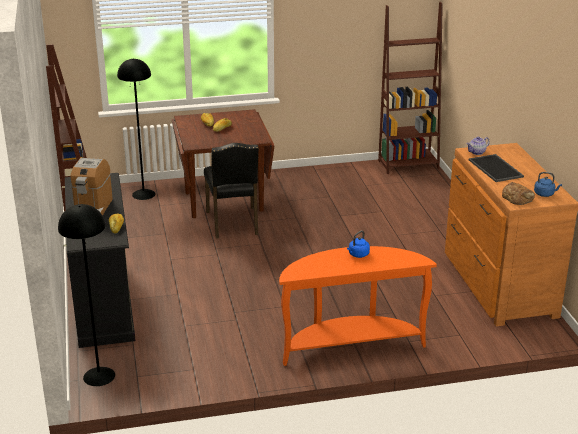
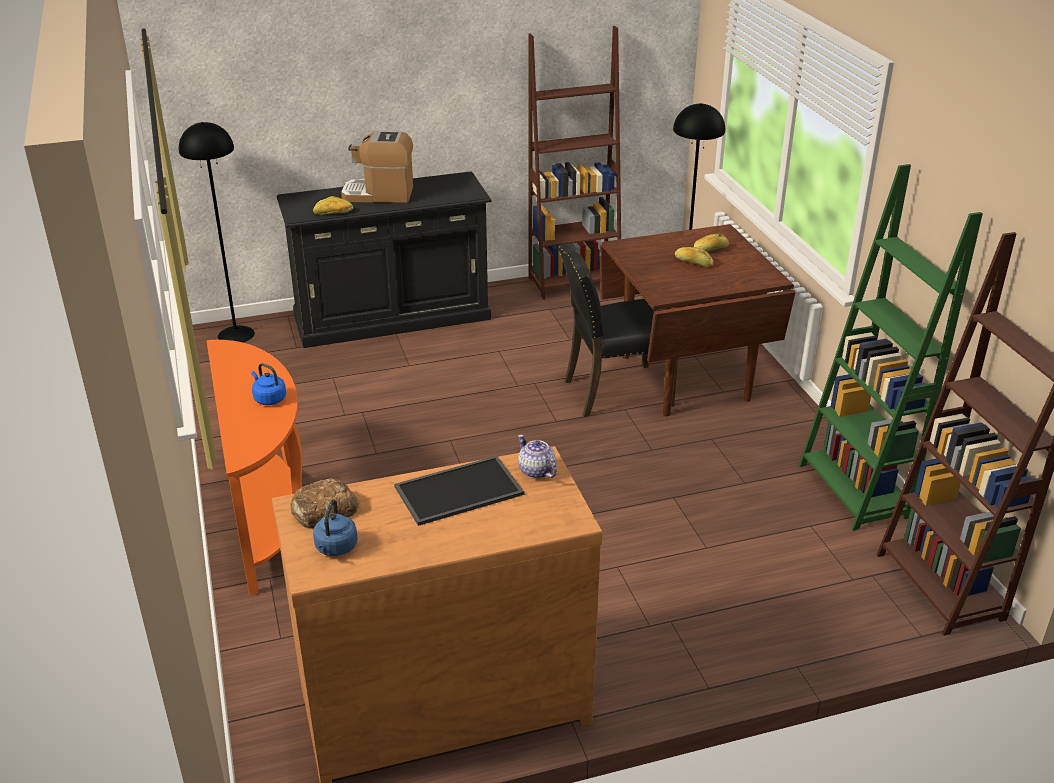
camera: 85 degrees right, 5 degrees up
none -> green bookcase [799,164,983,531]

